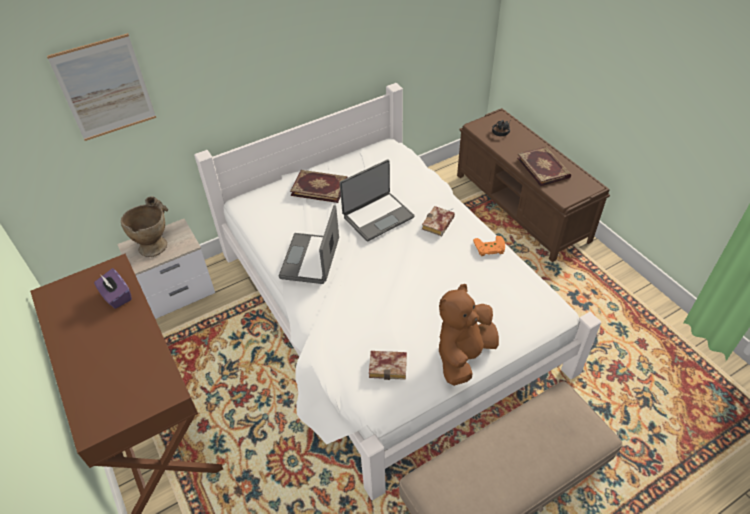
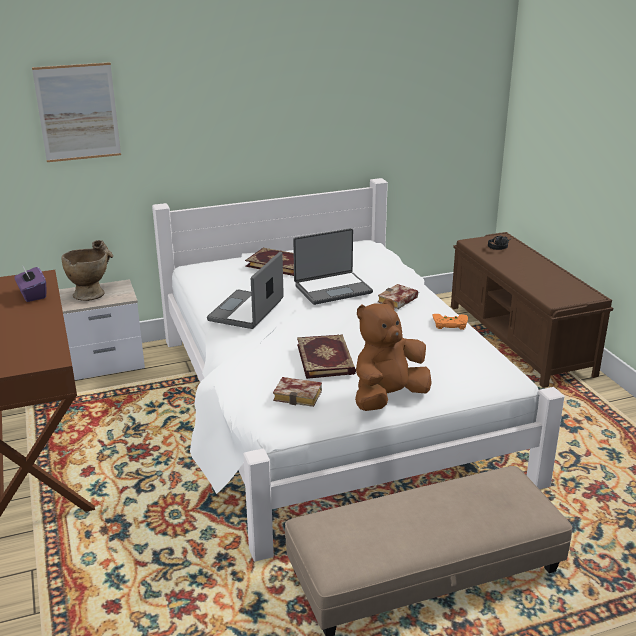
camera: 10 degrees right, 20 degrees down
book [517,147,571,186] -> book moved to [297,334,356,379]

